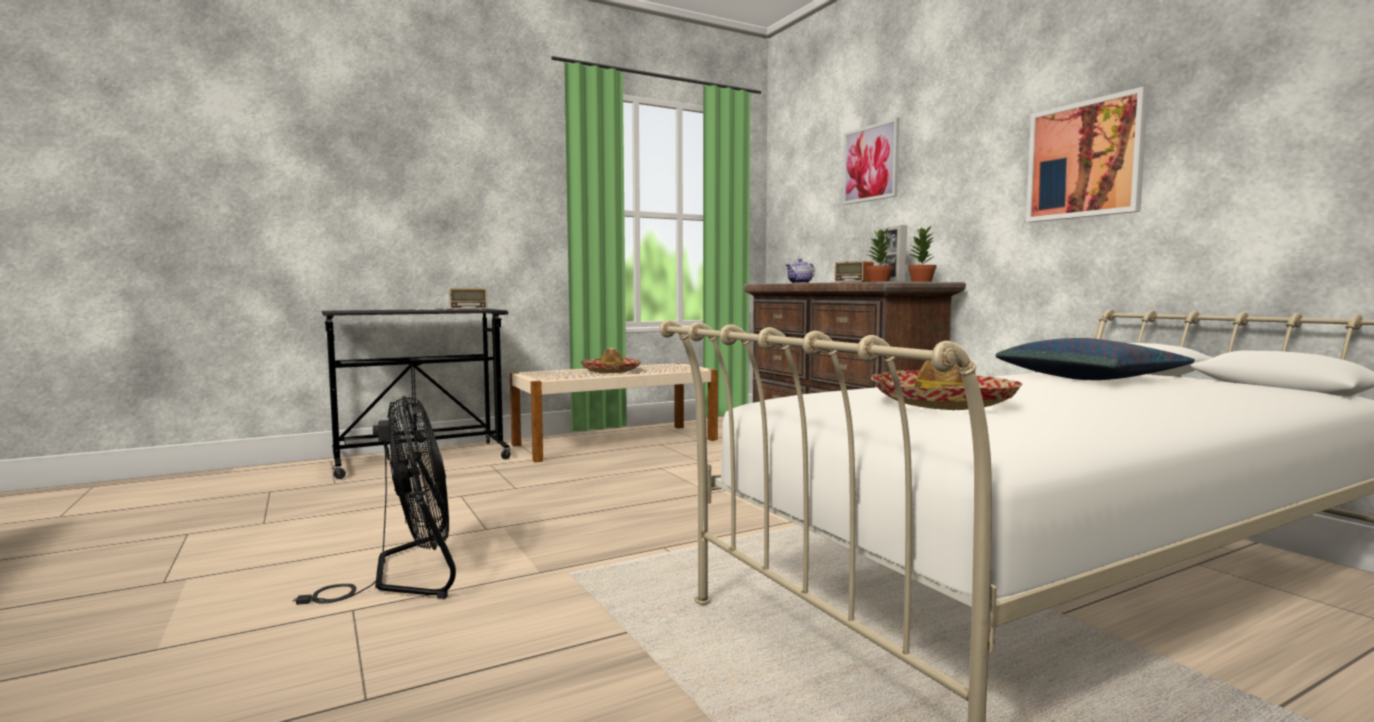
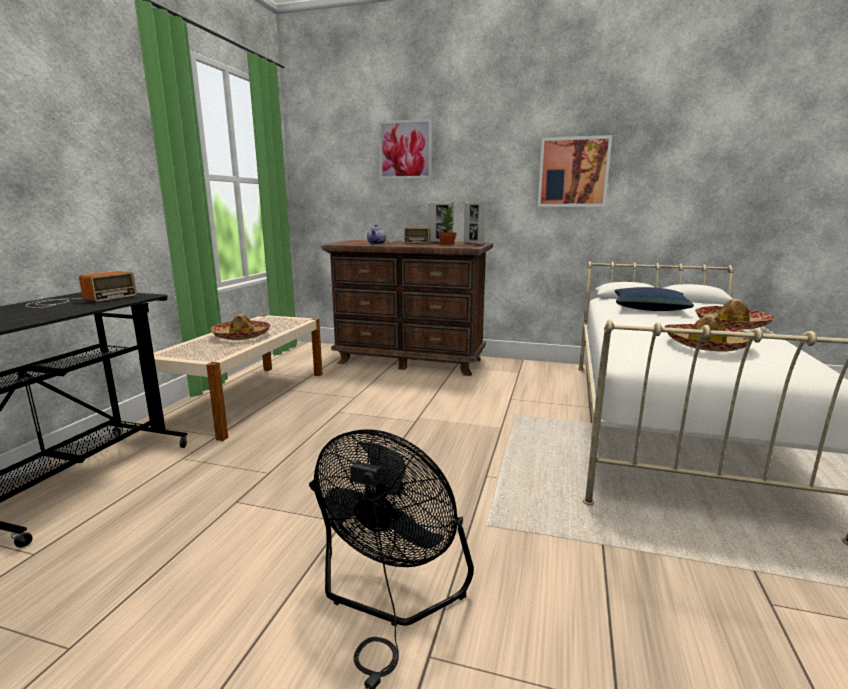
camera: 45 degrees left, 10 degrees up
potted plant [908,227,936,282] -> picture frame [464,202,486,244]
none -> hat [695,299,775,330]

